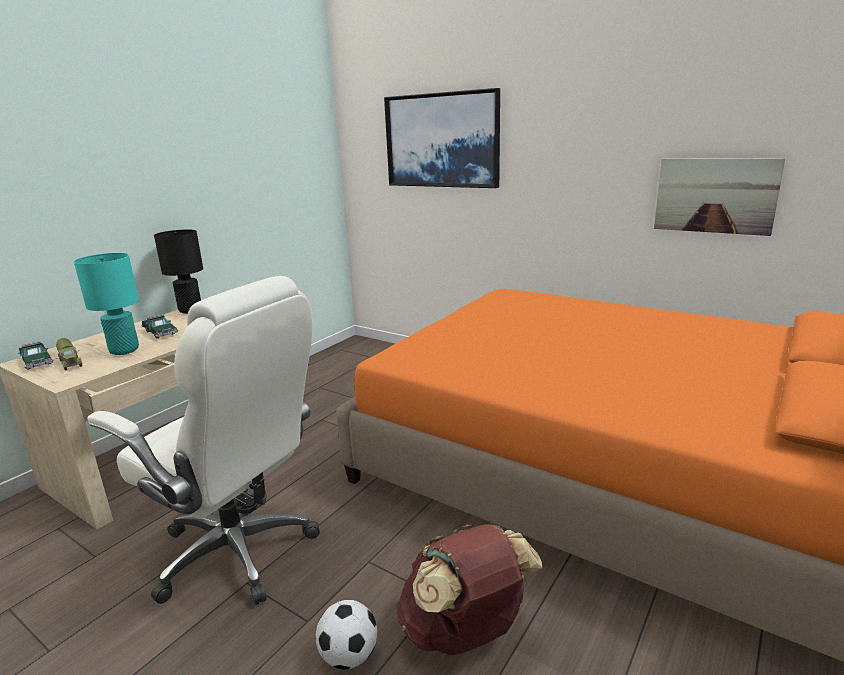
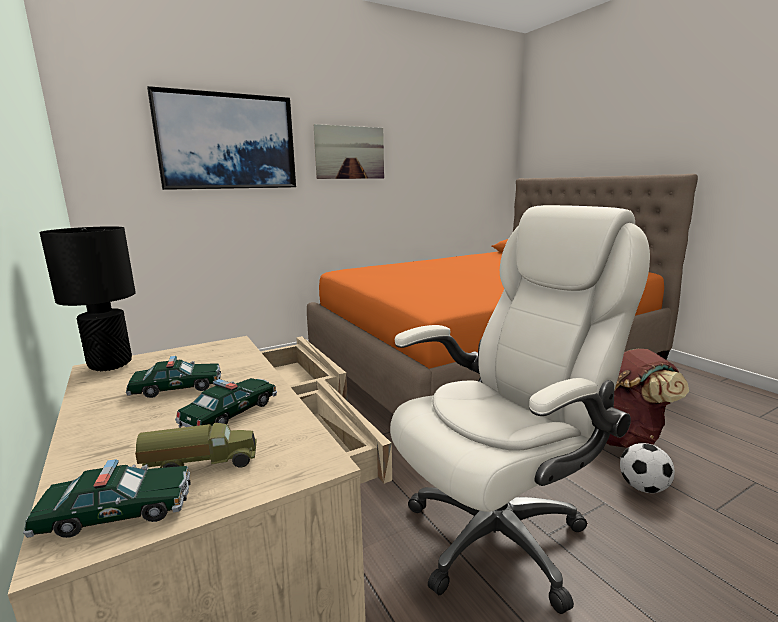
camera: 65 degrees left, 5 degrees down
turquoise table lamp [74,253,139,355] -> toy car [175,378,277,428]
picture [654,158,785,236] -> picture moved to [314,124,384,179]

